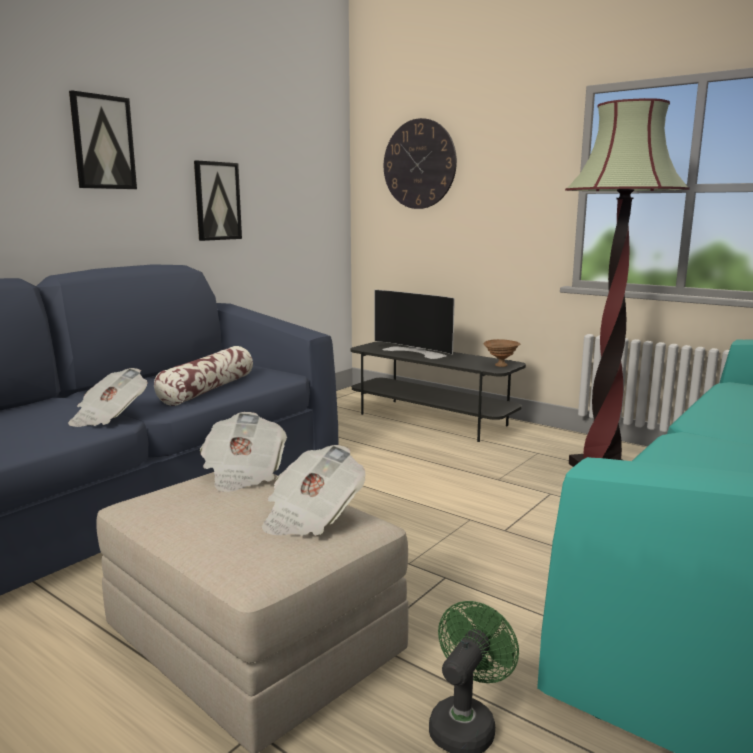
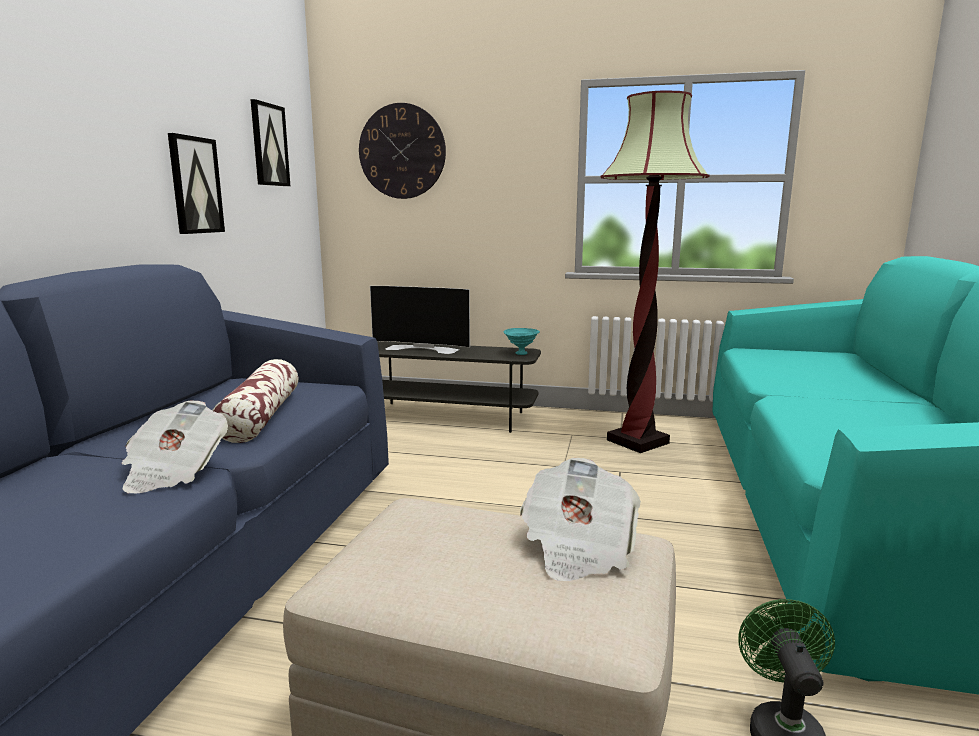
camera: 25 degrees left, 0 degrees up
picture [69,90,137,189] -> picture moved to [250,99,290,186]
newspaper [200,412,287,492] -> none
brown bowl [483,339,520,367] -> turquoise bowl [504,328,540,355]

